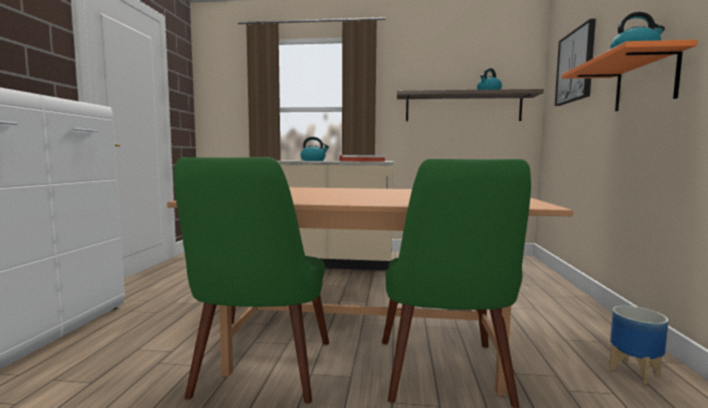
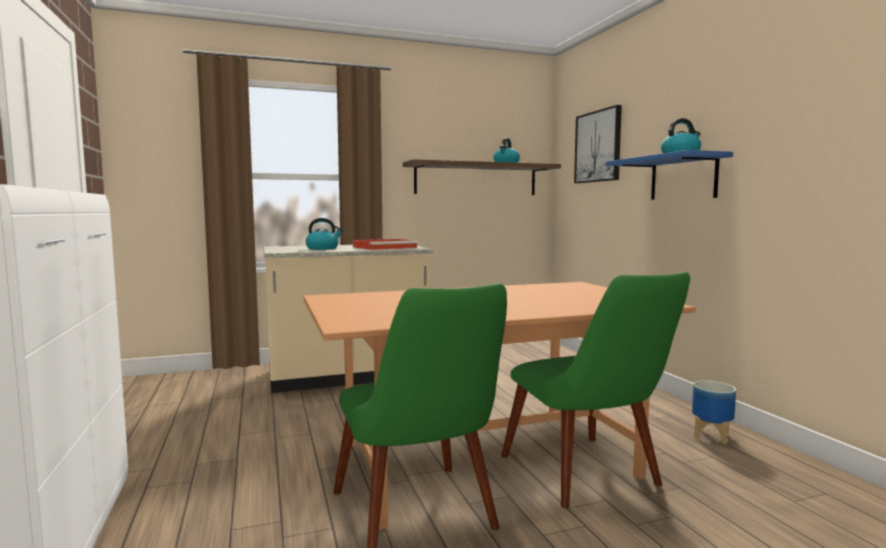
camera: 25 degrees left, 0 degrees up
orange shelf [561,40,698,111] -> blue shelf [606,150,733,200]

